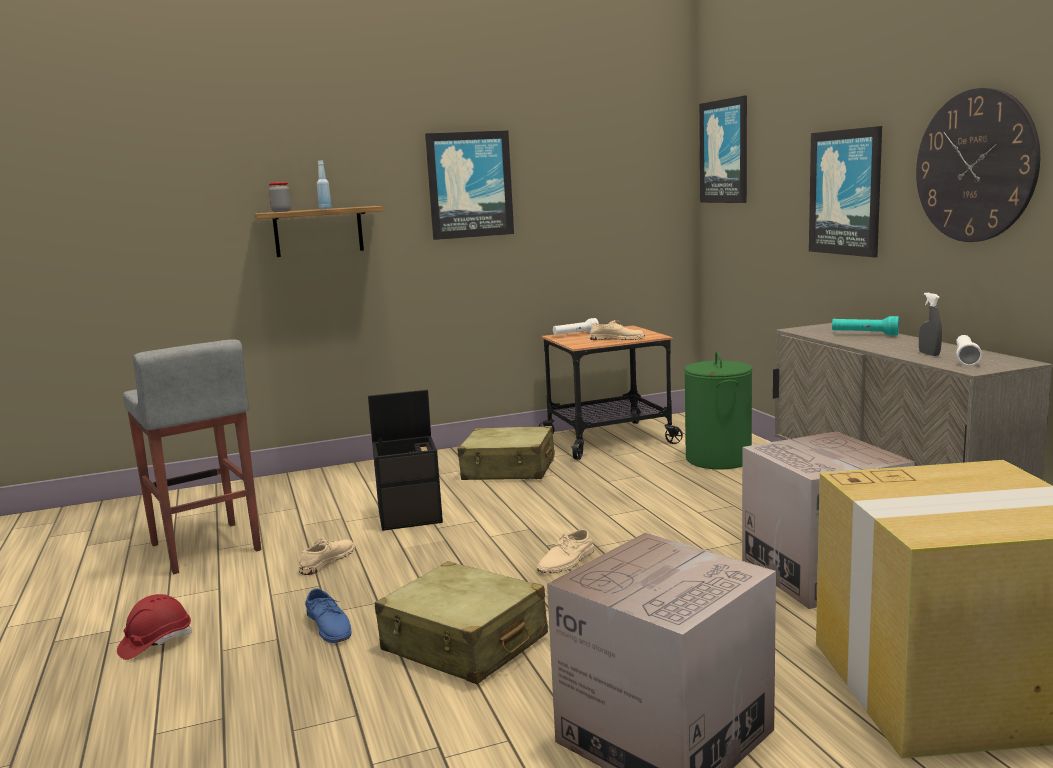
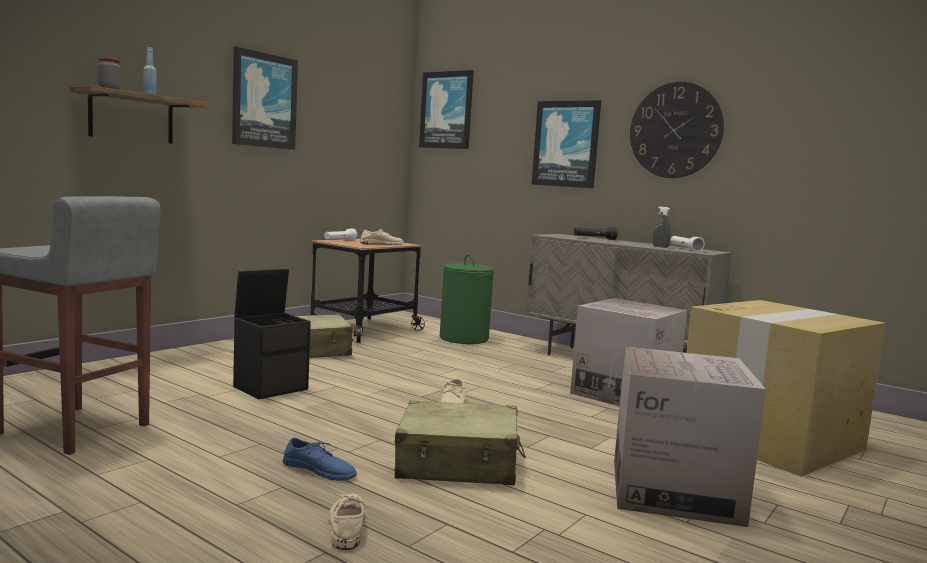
camera: 35 degrees left, 5 degrees down
red hard hat [117,594,192,660] -> none
beige shoe [299,537,355,575] -> beige shoe moved to [329,493,366,550]
turquoise flashlight [832,316,899,335] -> black flashlight [574,227,618,240]

